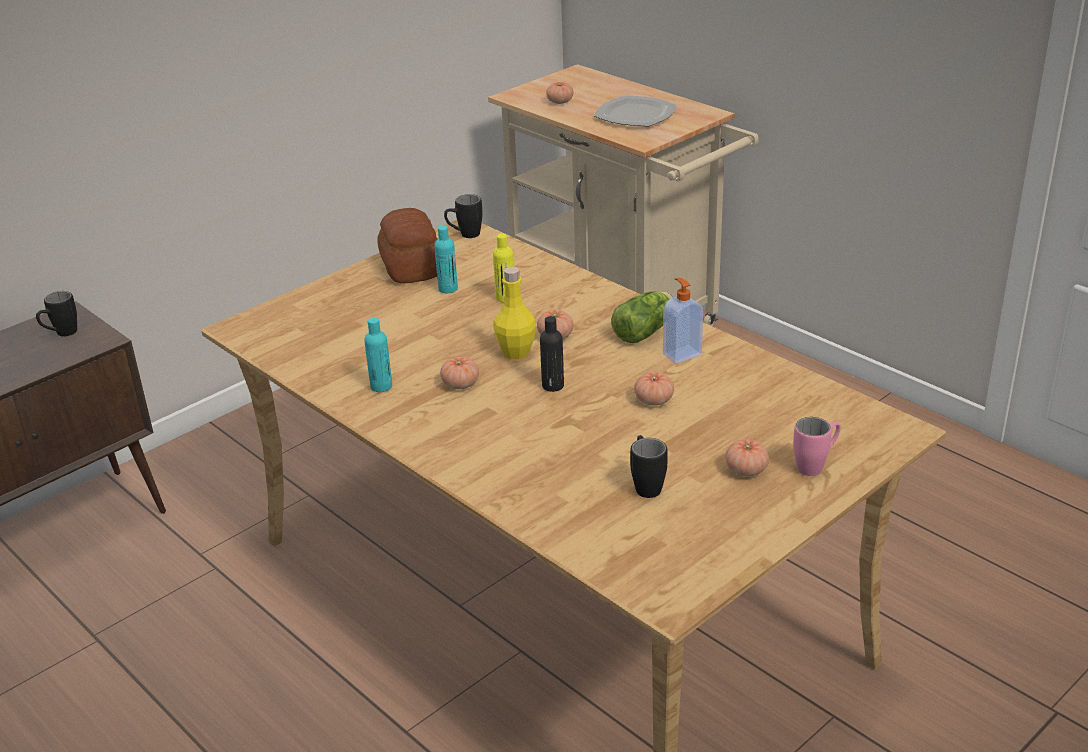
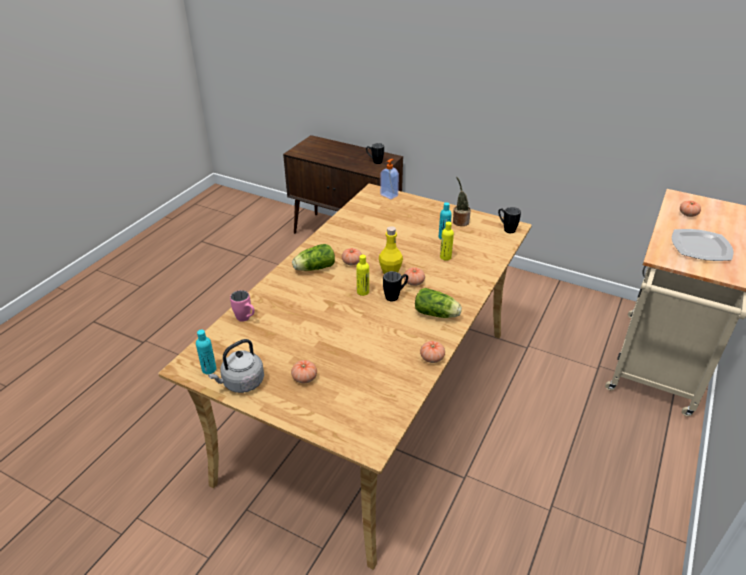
camera: 70 degrees right, 5 degrees up
turquoise bottle [364,318,392,392] -> turquoise bottle moved to [196,330,216,374]
bread [377,208,438,284] -> potted plant [453,177,471,226]
black bottle [540,316,564,392] -> yellow bottle [356,255,369,296]
black mug [630,435,668,498] -> black mug moved to [383,271,408,301]
tomato [634,372,674,406] -> tomato moved to [420,341,445,363]
soap dispenser [663,278,703,364] -> soap dispenser moved to [380,159,399,199]
pink mug [793,417,841,476] -> pink mug moved to [230,290,255,322]
none -> grey kettle [208,339,264,393]
none -> lettuce [292,244,335,271]

